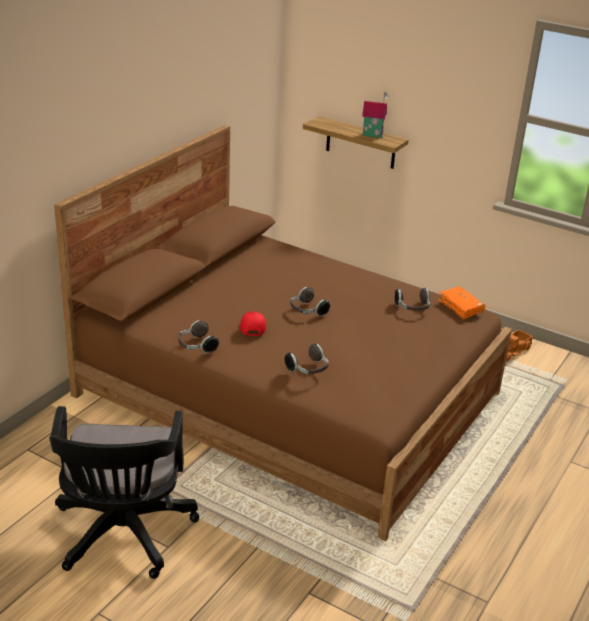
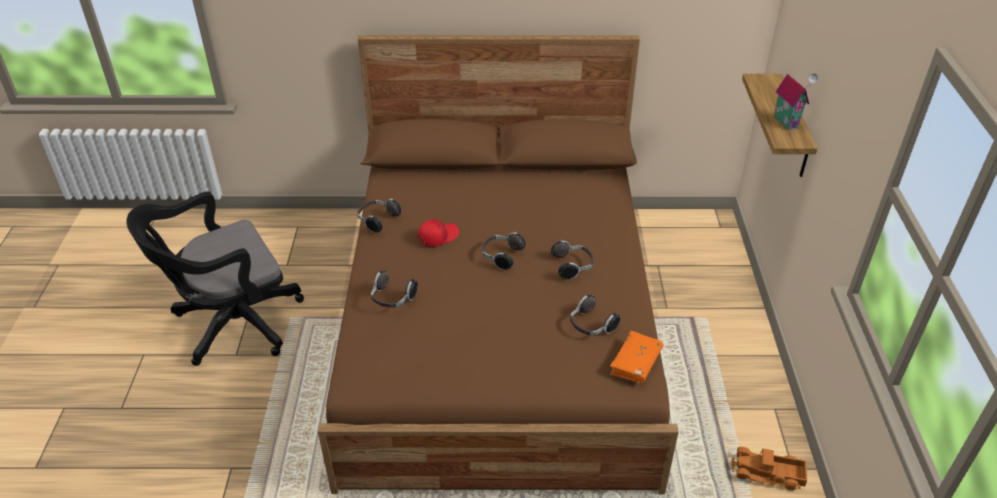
camera: 60 degrees right, 10 degrees up
none -> headphones [551,240,593,280]

